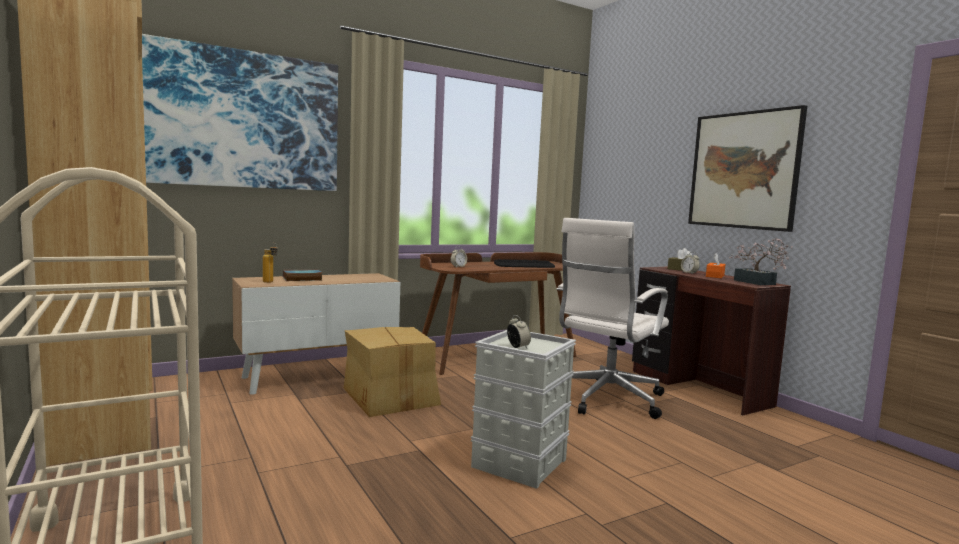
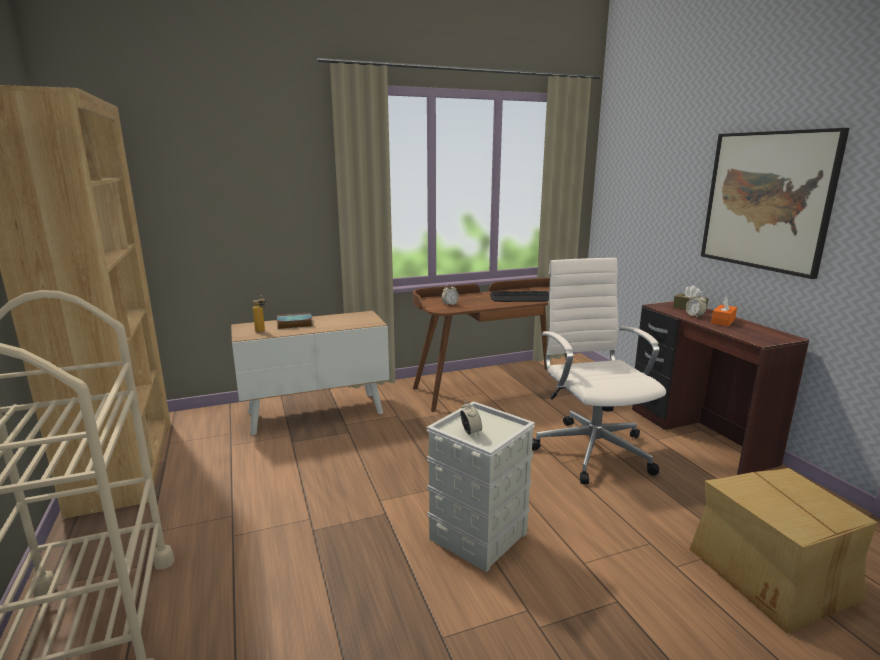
camera: 10 degrees right, 10 degrees up
picture [142,34,338,191] -> none
cardboard box [344,327,441,417] -> cardboard box moved to [690,468,878,633]
white office chair [557,218,669,419] -> white office chair turned 120 degrees clockwise [532,258,666,484]
potted plant [729,238,793,285] -> none

